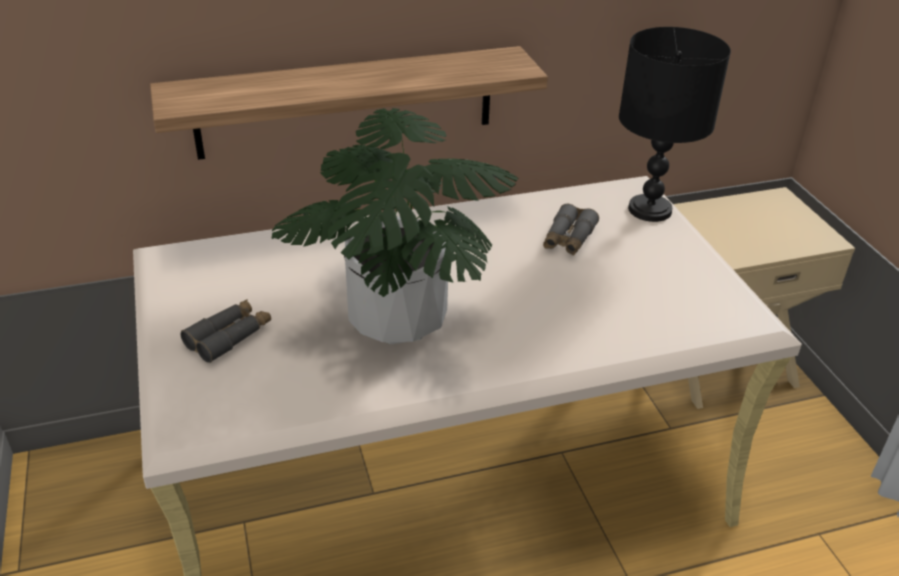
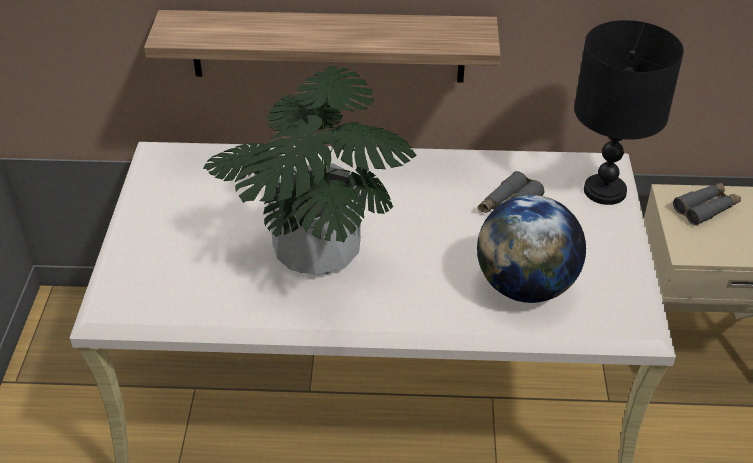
camera: 20 degrees right, 5 degrees up
grey binoculars [180,299,271,363] -> grey binoculars moved to [673,182,741,225]
none -> globe [477,195,586,303]

